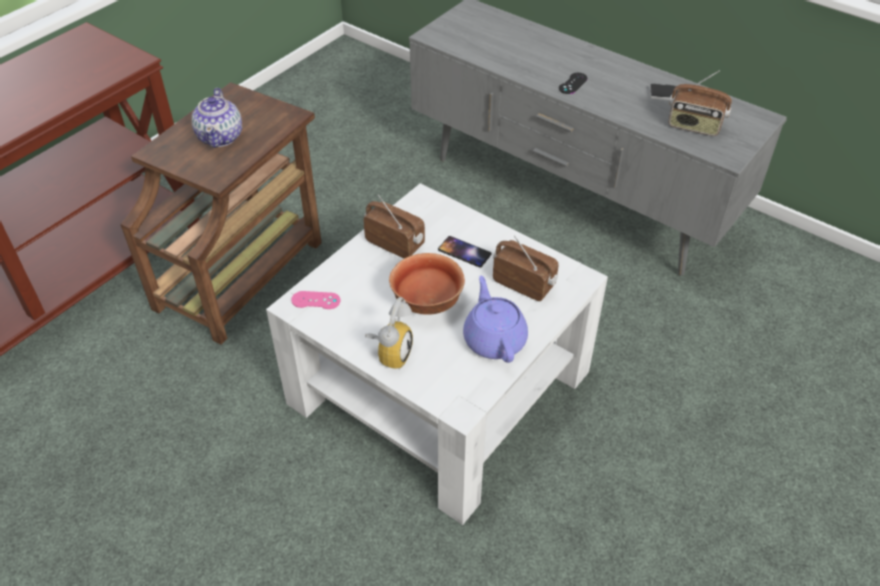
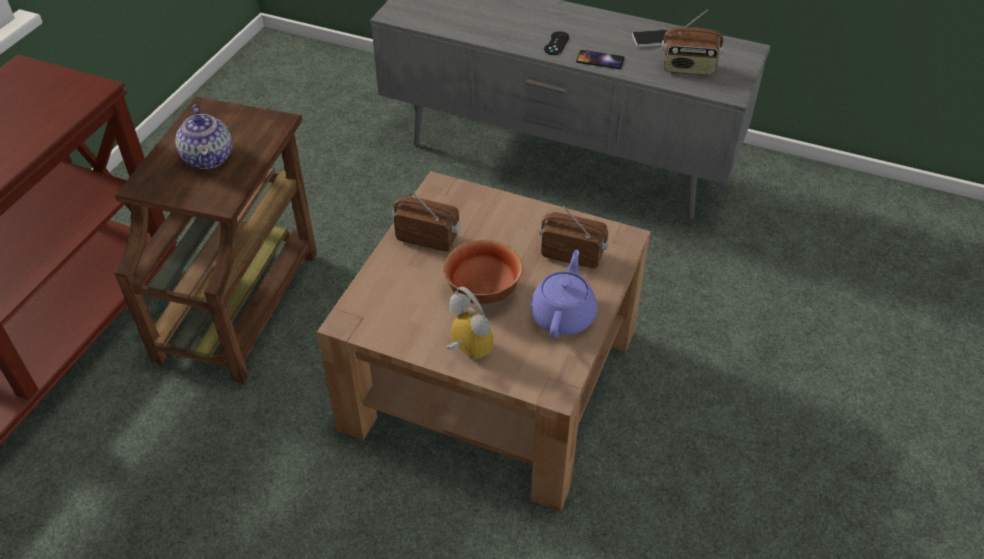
camera: 15 degrees left, 0 degrees up
white coffee table [266,183,608,525] -> brown coffee table [317,171,651,512]
pink game controller [291,291,340,309] -> none
alarm clock [365,297,413,370] -> alarm clock turned 45 degrees counterclockwise [446,287,493,360]
phone [438,236,492,267] -> phone moved to [576,50,625,69]
purple teapot [463,276,528,363] -> purple teapot turned 45 degrees clockwise [530,249,597,338]

